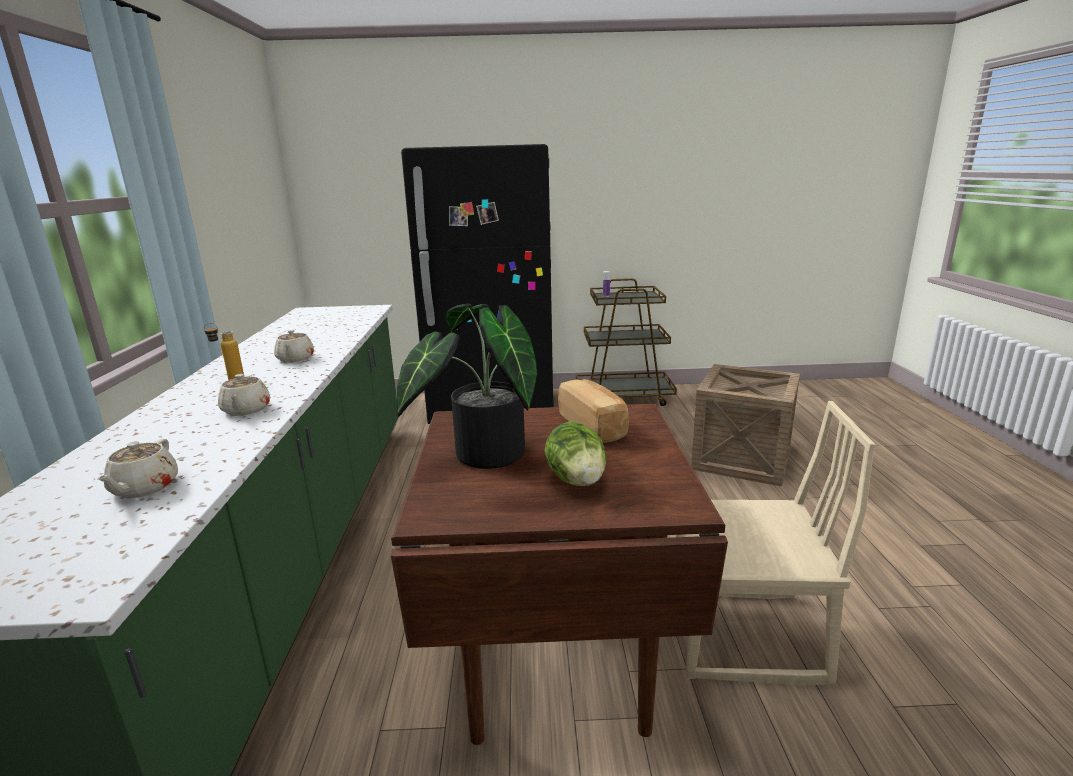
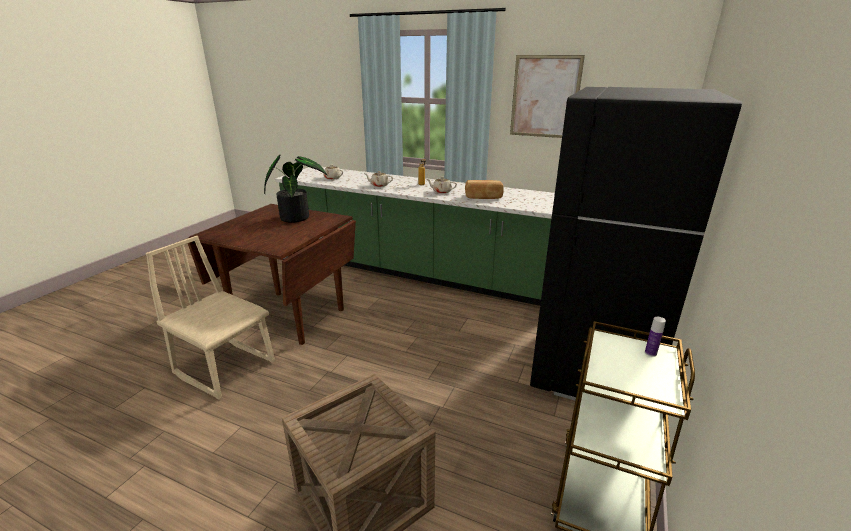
camera: 115 degrees right, 5 degrees up
lettuce [544,422,607,486] -> none
bread [558,379,629,443] -> bread moved to [465,180,504,199]
beige chair [676,401,876,686] -> beige chair turned 90 degrees clockwise [146,236,275,400]
none -> picture [510,55,585,138]

